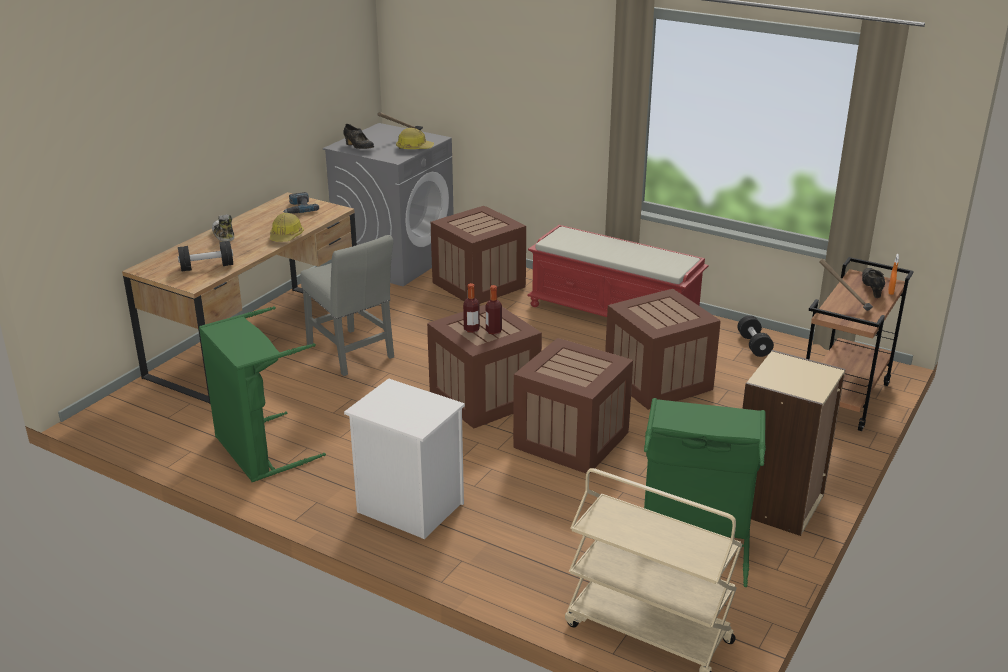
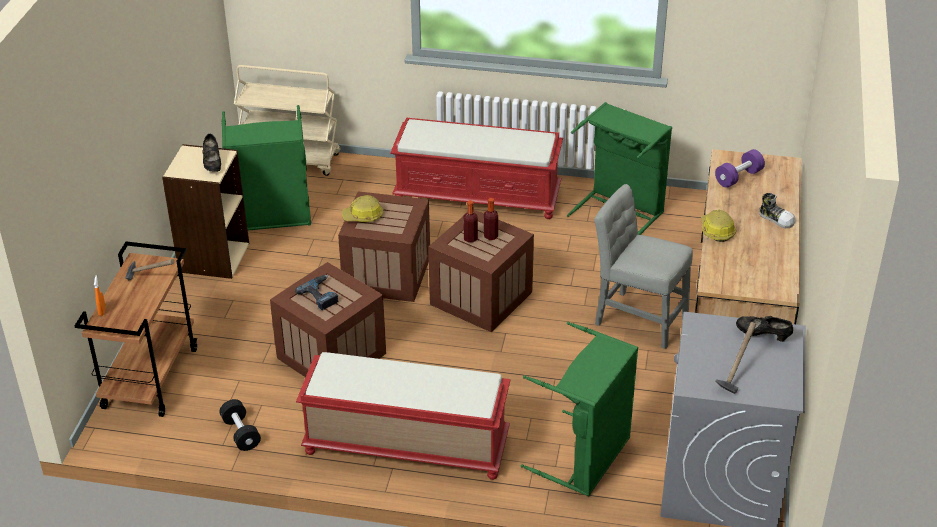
camera: 160 degrees right, 10 degrees up
black dumbbell [178,241,233,272] -> purple dumbbell [715,149,765,188]
power drill [283,192,319,214] -> power drill moved to [295,275,339,310]
white nightstand [344,378,465,539] -> red bench [390,117,563,219]
hard hat [396,128,434,149] -> hard hat moved to [342,195,383,222]
crate [431,206,526,304] -> green laundry basket [521,322,638,496]
black shoe [862,268,885,298] -> black shoe moved to [202,134,221,172]

